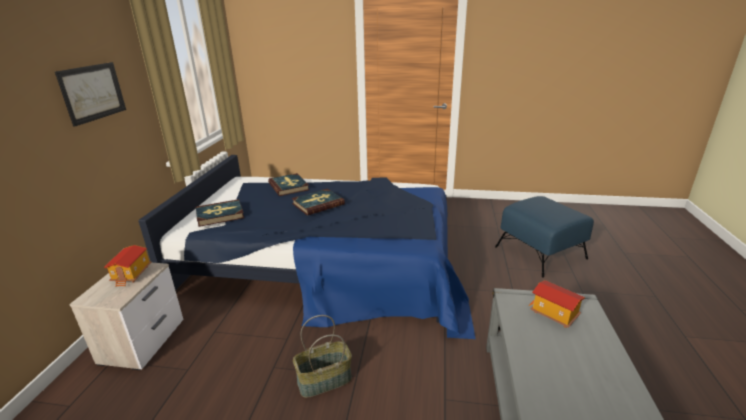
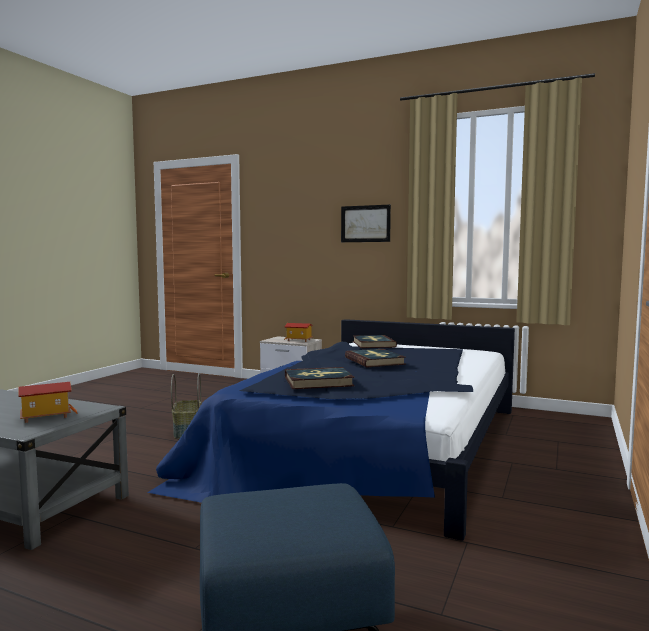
camera: 105 degrees right, 20 degrees down
book [268,173,309,196] -> book moved to [285,367,355,389]

